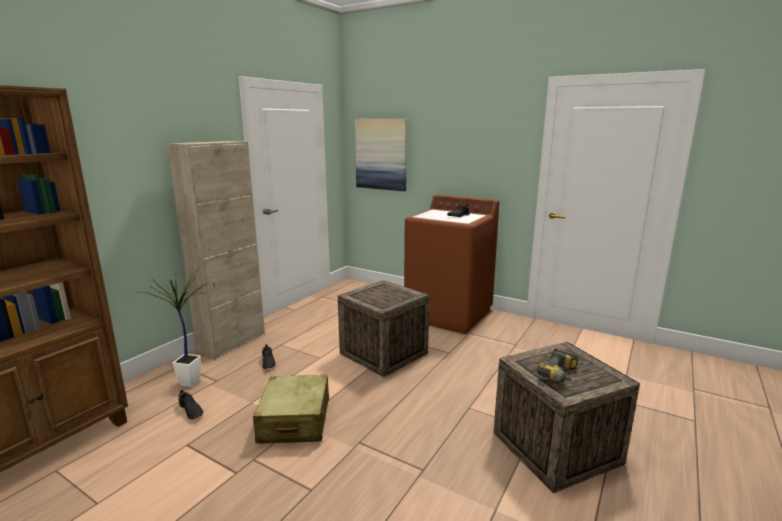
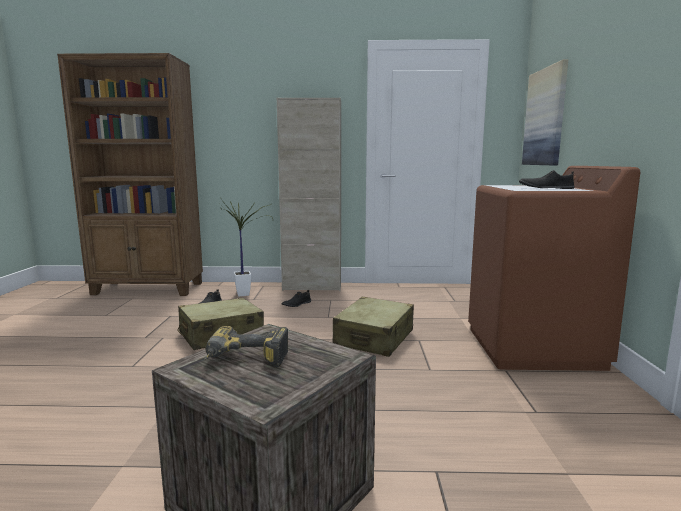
camera: 60 degrees right, 5 degrees down
crate [338,280,430,377] -> beige suitcase [333,297,414,357]

